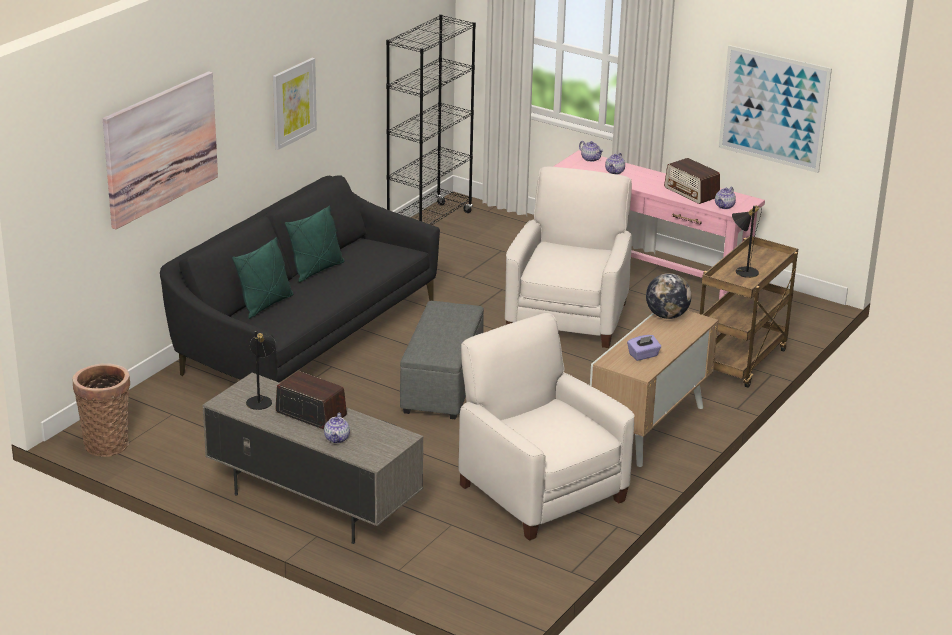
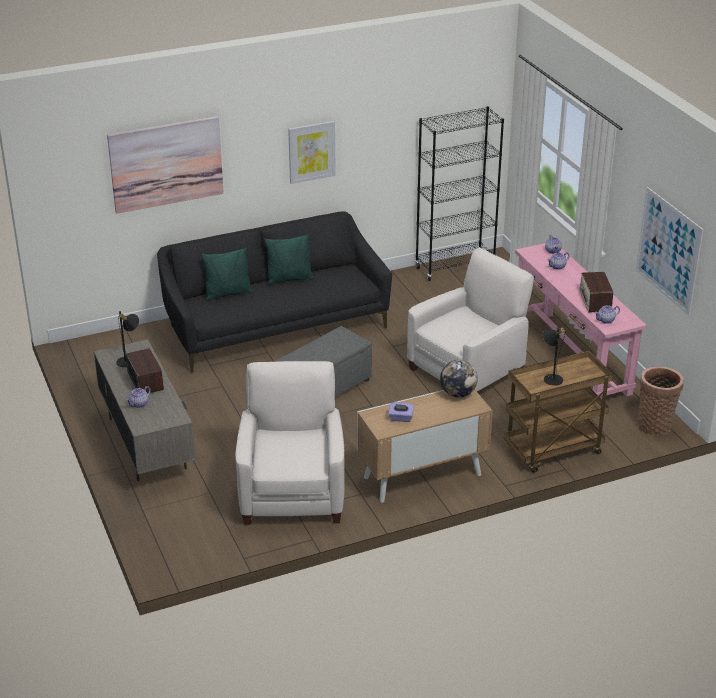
camera: 35 degrees right, 5 degrees up
basket [72,363,130,457] -> basket moved to [638,367,684,436]

